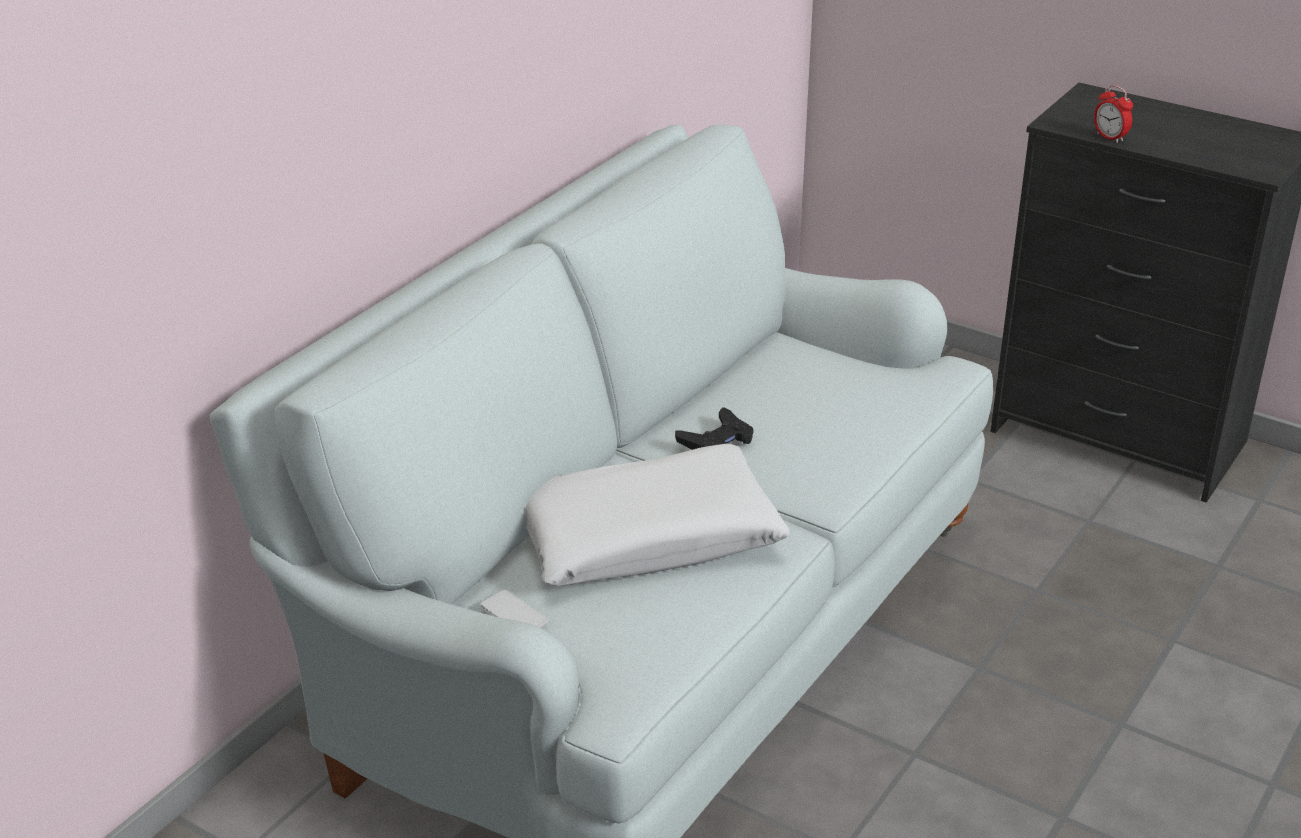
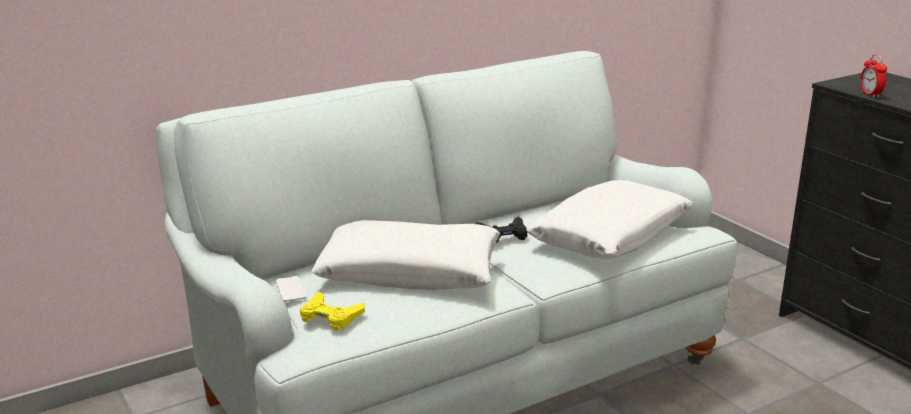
camera: 25 degrees right, 10 degrees down
none -> yellow game controller [300,292,365,330]
none -> white pillow [526,180,693,259]

